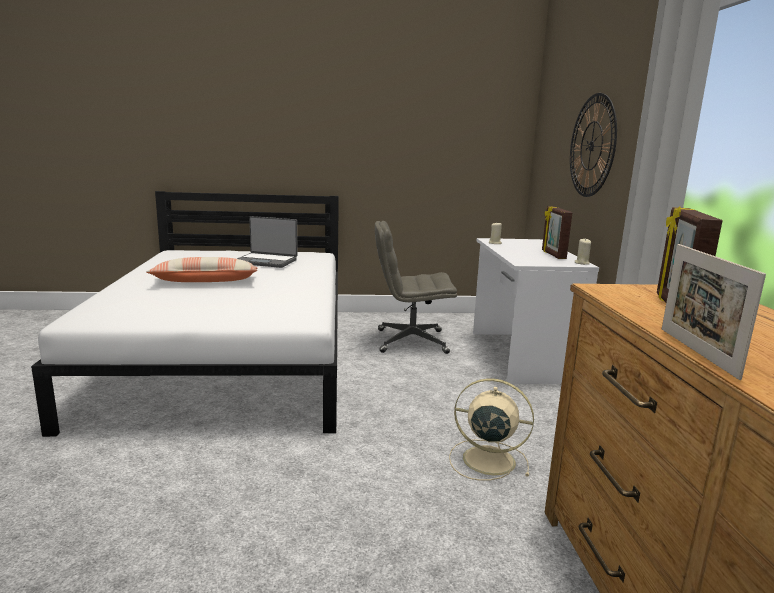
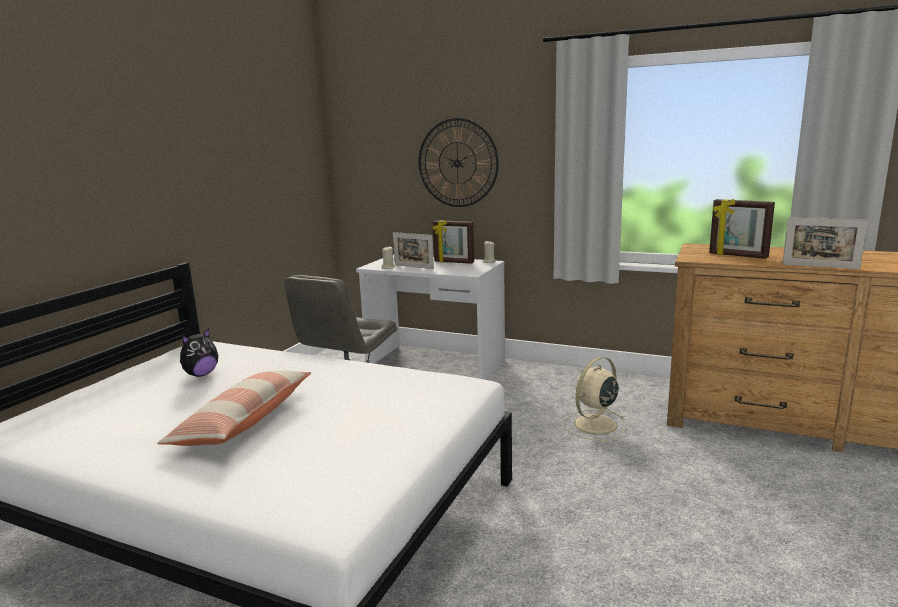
camera: 60 degrees left, 0 degrees up
laptop [237,216,298,268] -> plush toy [180,329,218,377]
none -> picture frame [393,232,434,269]

